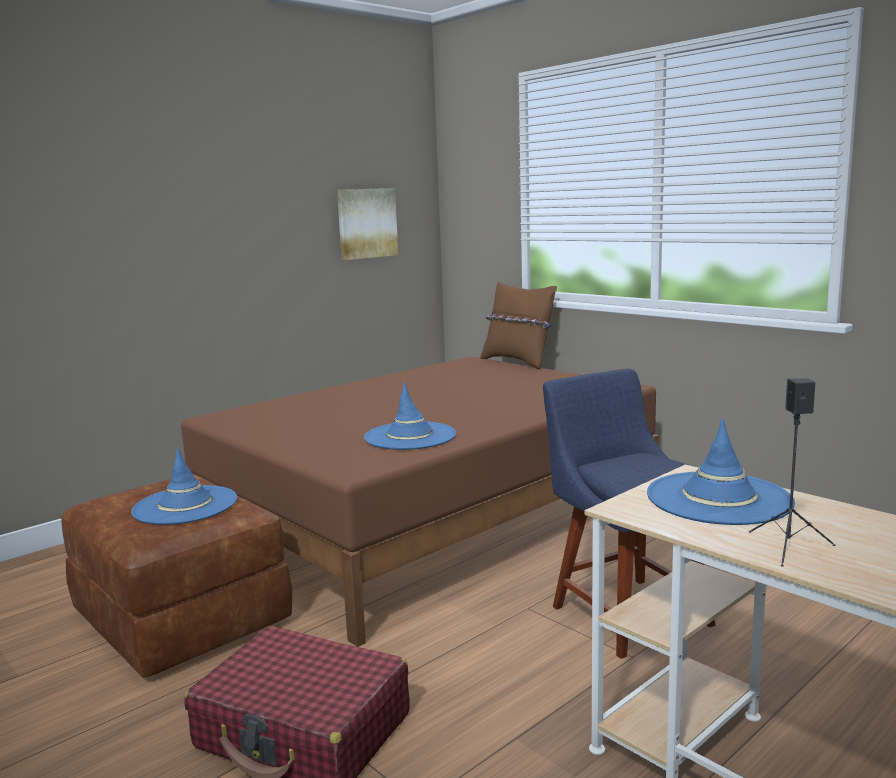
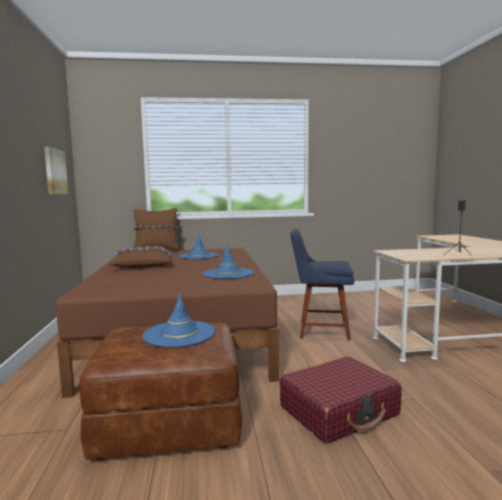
camera: 55 degrees left, 5 degrees down
blue hat [647,418,795,525] -> blue hat moved to [179,233,218,259]
none -> brown pillow [109,246,171,268]

